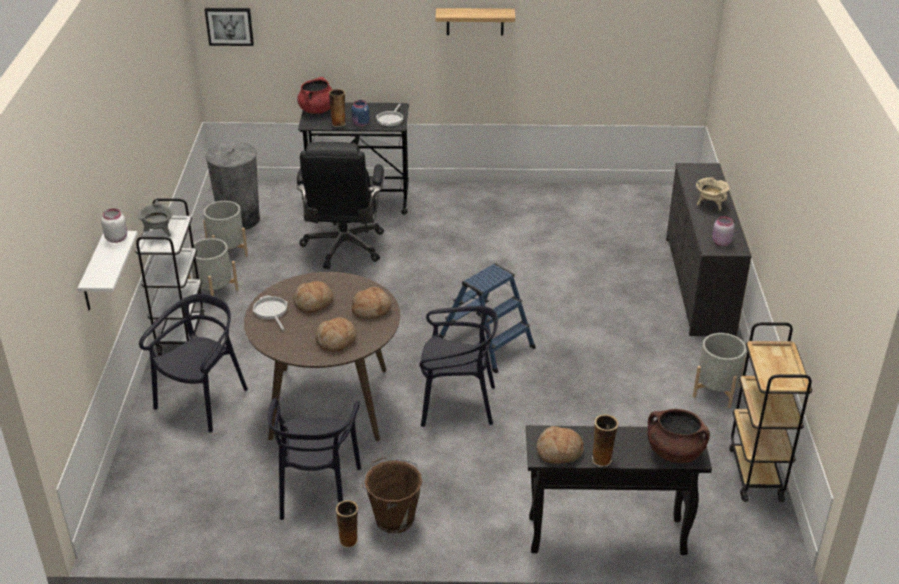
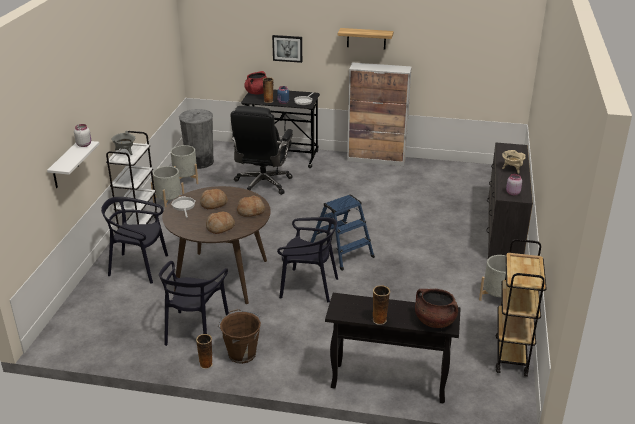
camera: 10 degrees right, 5 degrees down
black chair [139,294,248,433] -> black chair turned 120 degrees counterclockwise [101,197,168,284]
picture [205,8,254,46] -> picture moved to [272,35,302,63]
bread [537,426,583,464] -> none
none -> cabinet [347,63,412,166]

